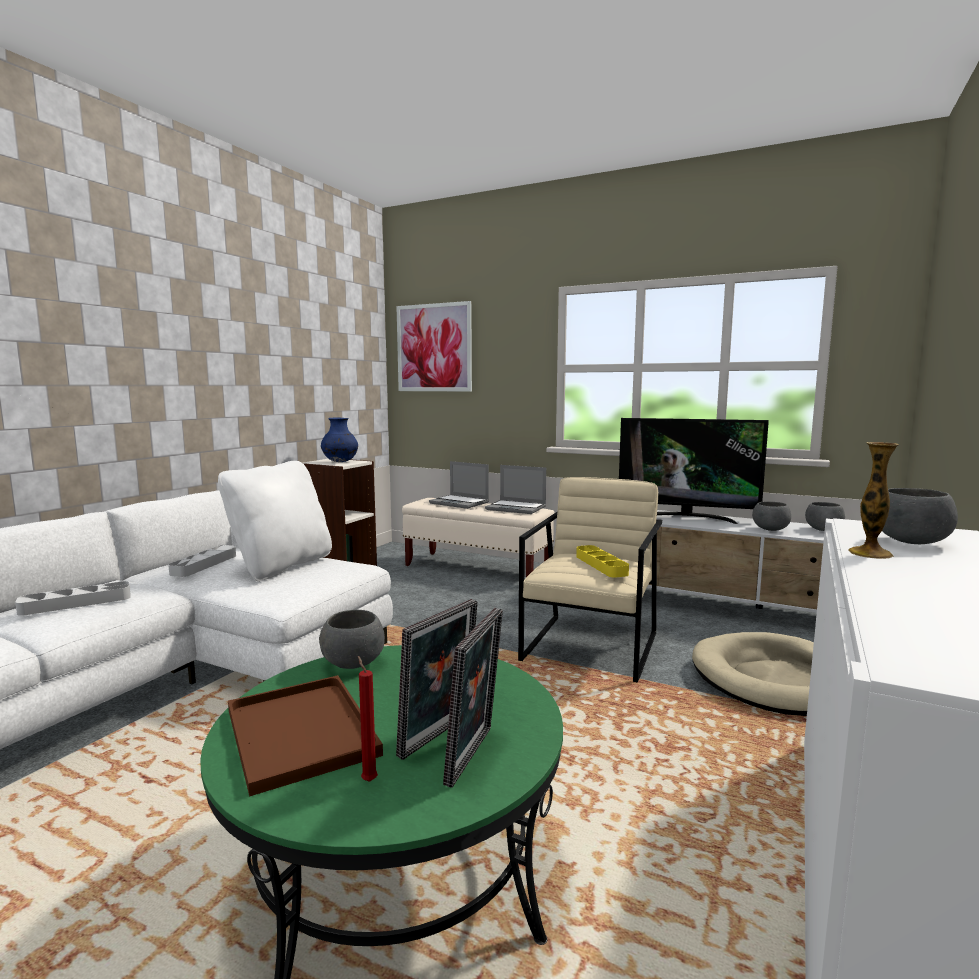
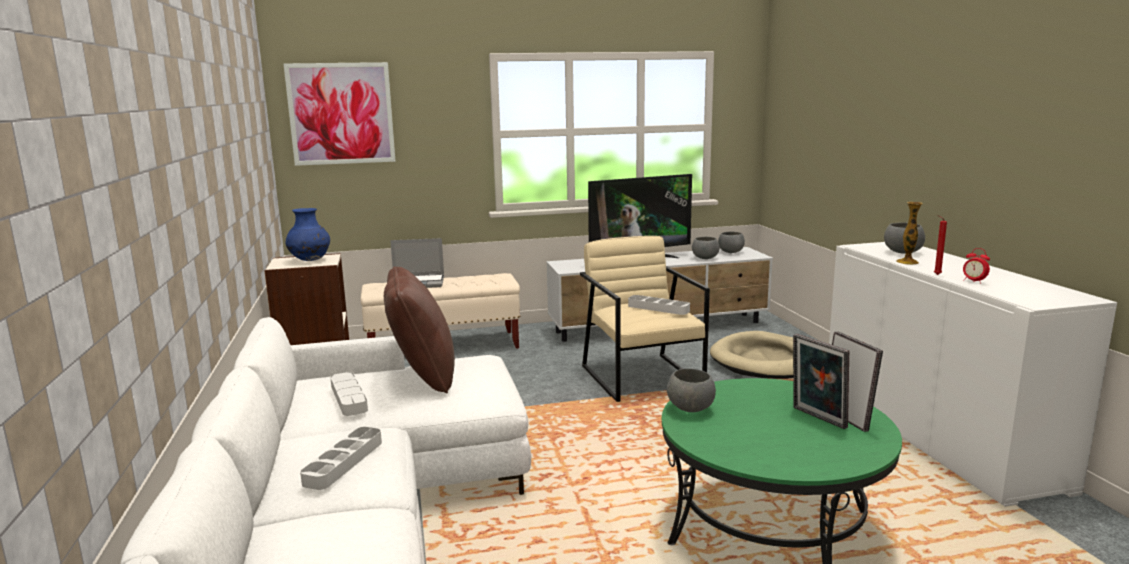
camera: 40 degrees left, 5 degrees up
white pillow [218,461,332,582] -> brown pillow [384,266,455,393]
brown tray [228,675,383,797] -> none
red candle [358,656,378,782] -> red candle moved to [934,215,947,275]
picture frame [396,599,478,760] -> picture frame turned 150 degrees clockwise [793,334,849,429]
laptop [485,465,546,514] -> none
yellow tray [576,545,629,578] -> grey tray [628,295,690,315]
none -> alarm clock [963,248,990,284]

